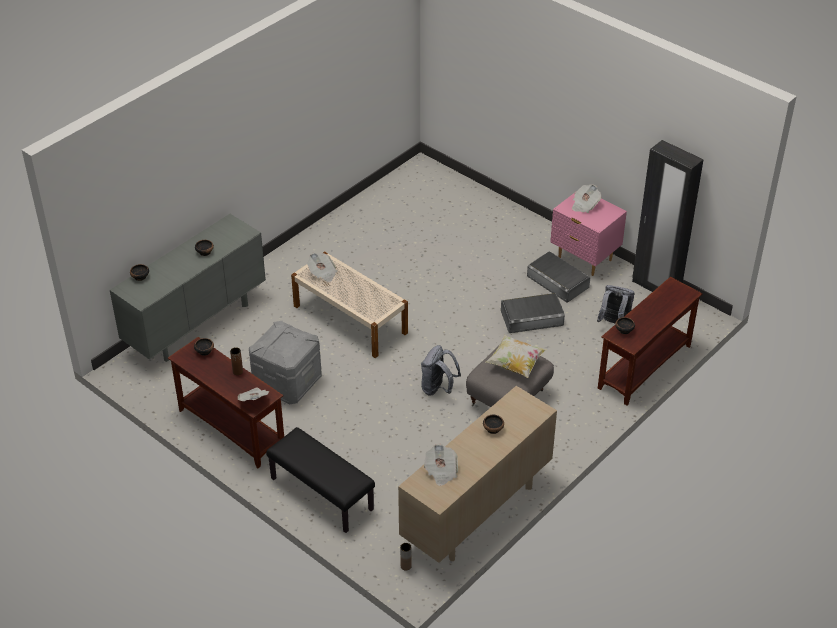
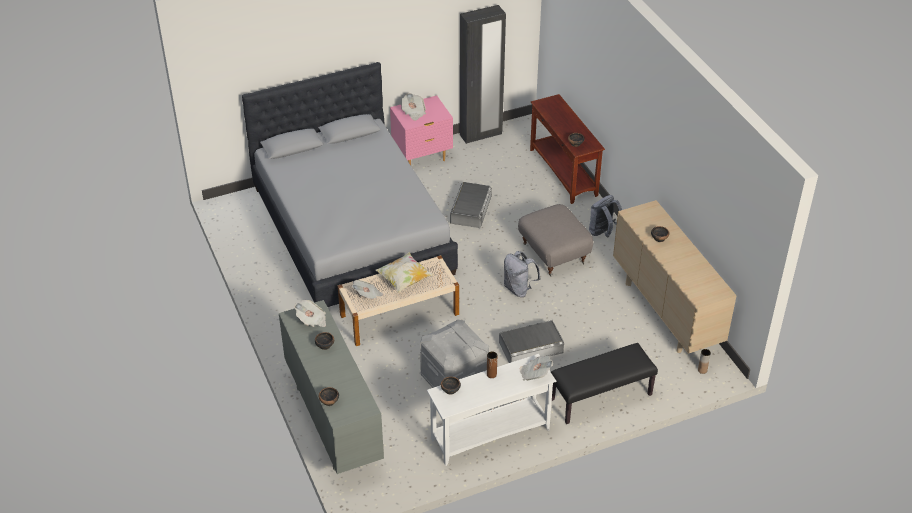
camera: 65 degrees left, 0 degrees up
brown console table [168,337,284,468] -> white console table [427,354,556,466]
newspaper [424,444,458,486] -> newspaper moved to [294,300,326,327]
pillow [486,335,547,378] -> pillow moved to [376,252,434,293]
grey storage box [527,251,590,303] -> grey storage box moved to [499,320,564,363]
grey backpack [597,285,635,323] -> grey backpack moved to [589,195,622,237]
none -> grey bed [242,62,458,307]

